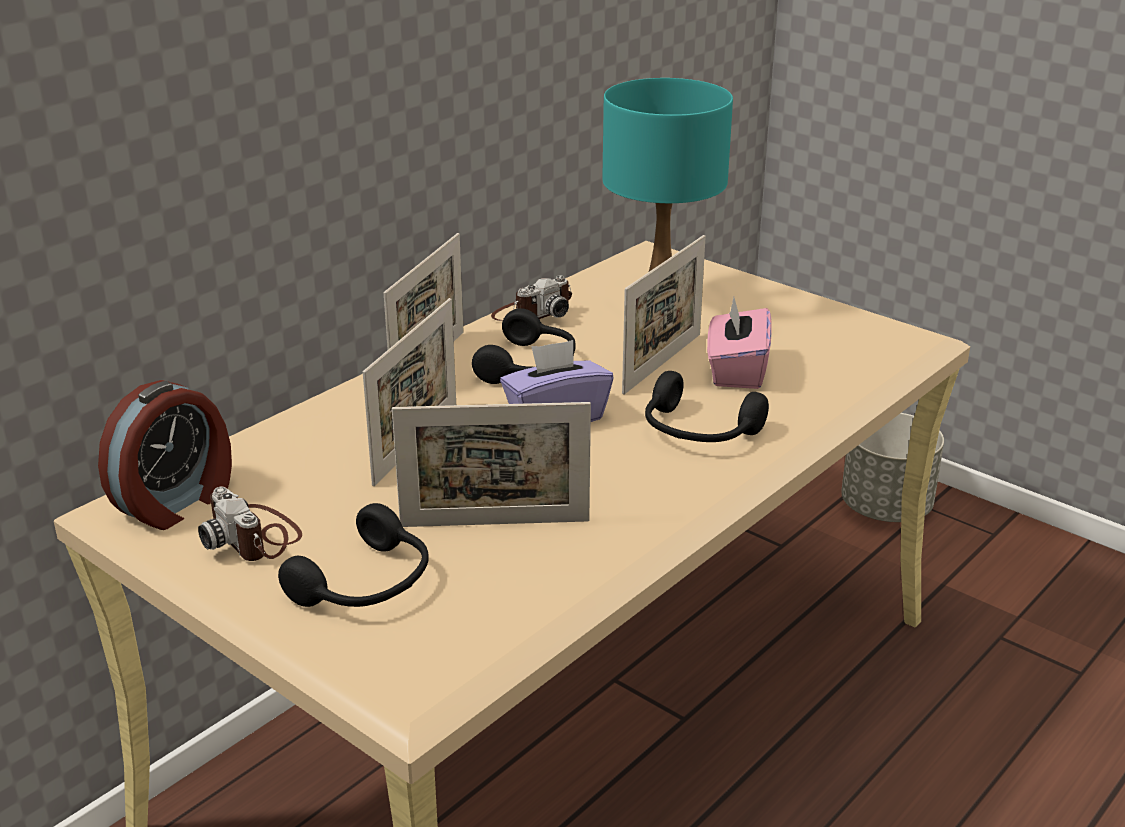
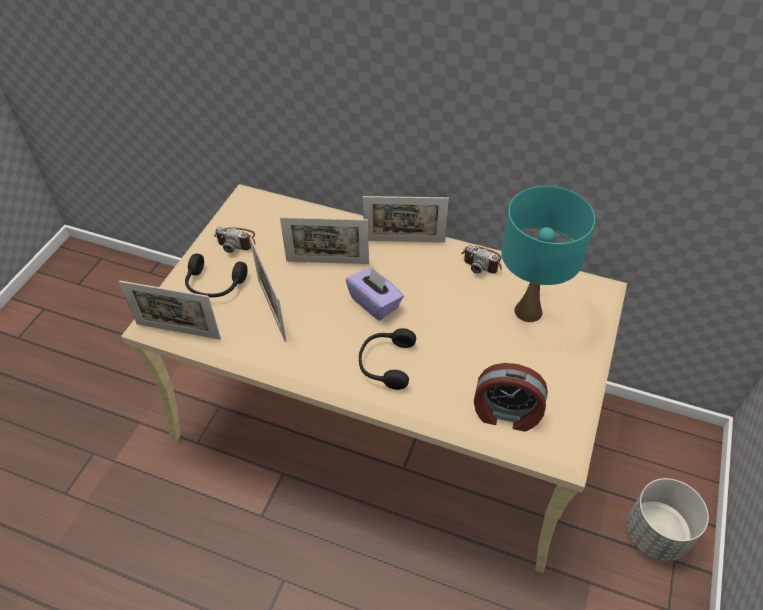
camera: 70 degrees right, 20 degrees up
alarm clock [98,380,232,530] -> alarm clock moved to [474,363,548,432]
camera [198,487,302,561] -> camera turned 105 degrees counterclockwise [214,227,255,253]
black headphones [472,308,576,384] -> none
picture frame [622,235,706,395] -> picture frame moved to [119,280,221,339]
pink tissue box [707,297,772,389] -> none

